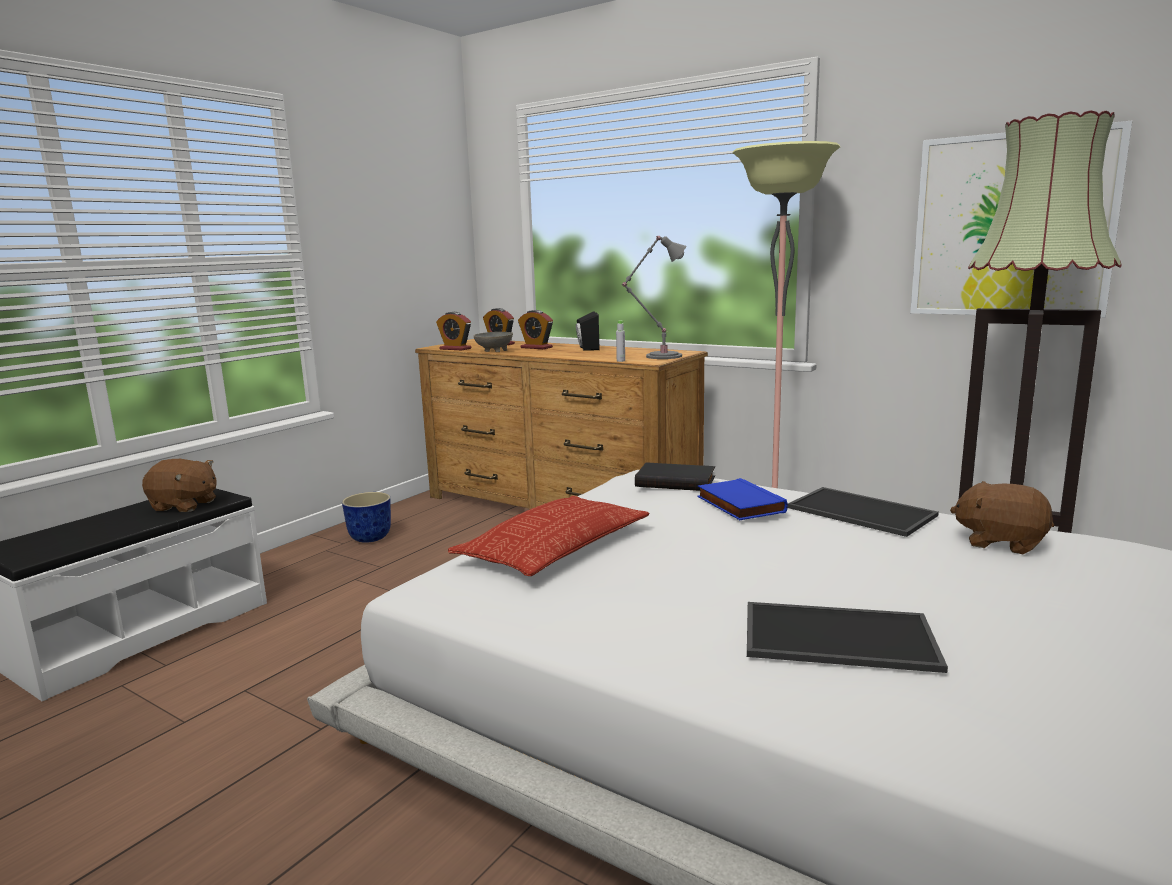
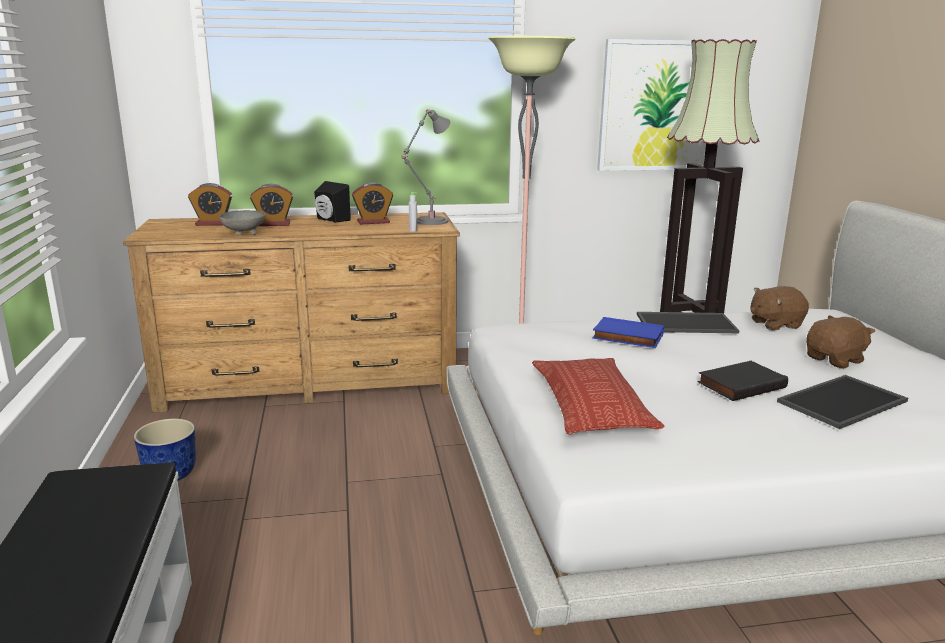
camera: 45 degrees left, 5 degrees up
brown plush toy [142,459,217,512] -> brown plush toy moved to [806,315,876,369]
alarm clock [436,312,471,350] -> alarm clock moved to [352,182,393,225]
black book [635,462,715,491] -> black book moved to [698,361,788,401]

